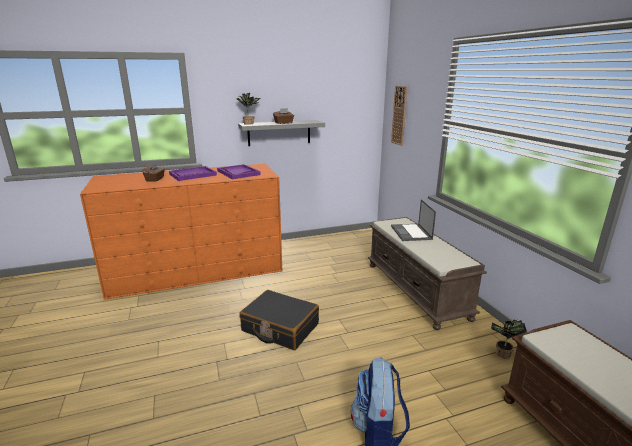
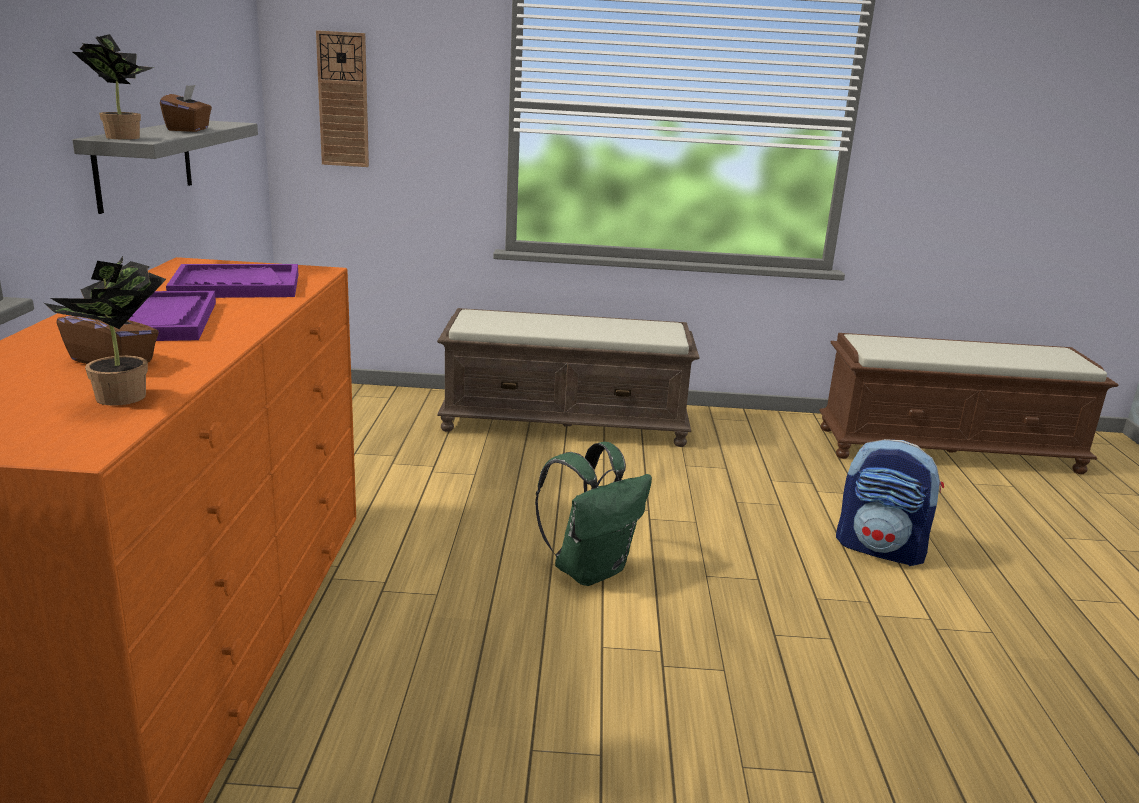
camera: 70 degrees left, 0 degrees up
black suitcase [239,290,319,350] -> green backpack [535,442,652,586]
laptop [391,199,436,241] -> none
potted plant [491,320,527,359] -> potted plant moved to [44,256,166,406]

